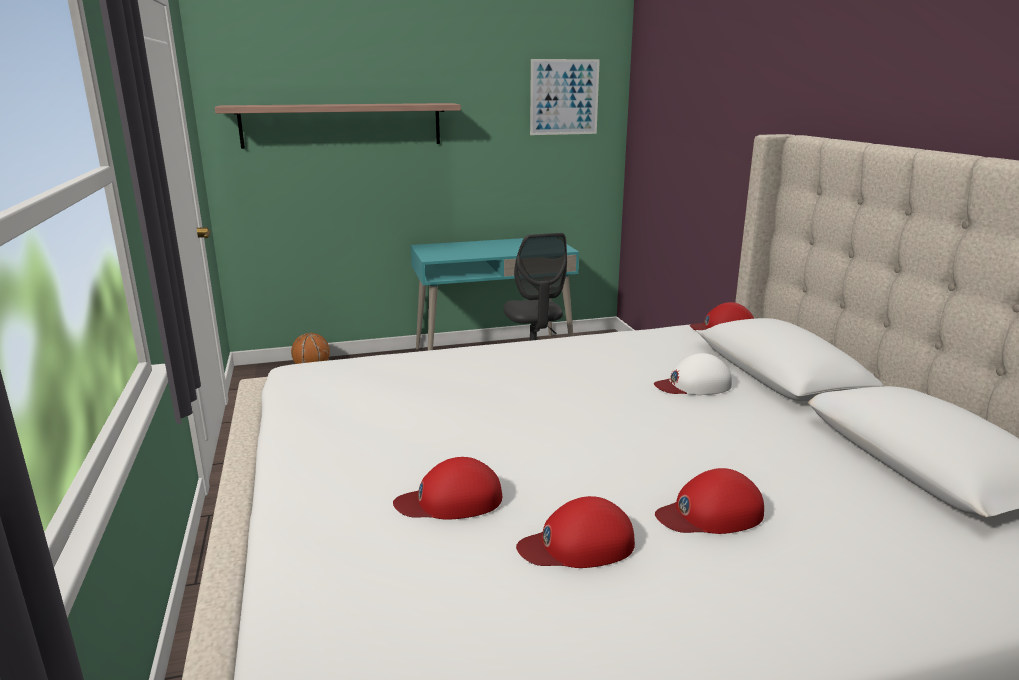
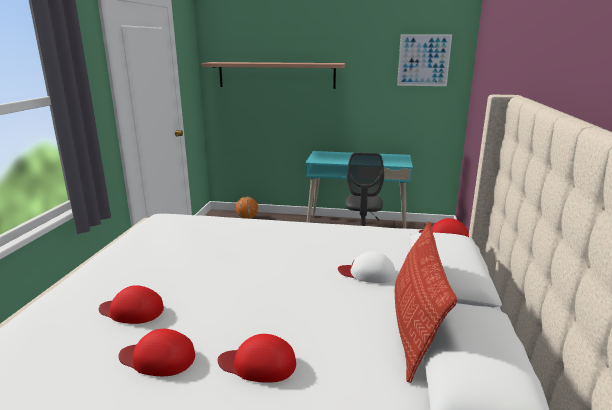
camera: 25 degrees right, 0 degrees up
none -> pillow [395,221,457,383]

